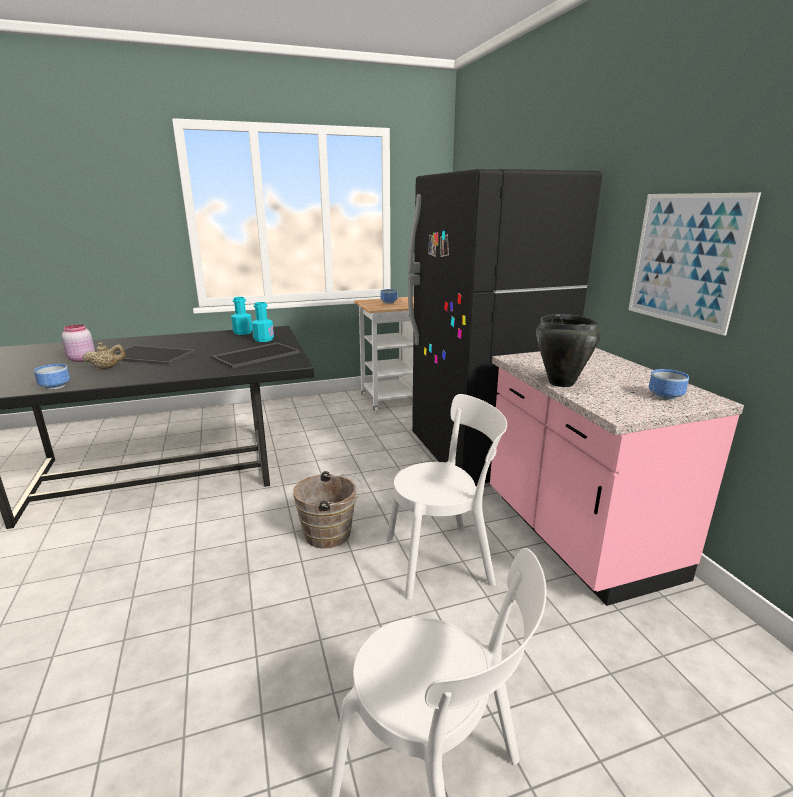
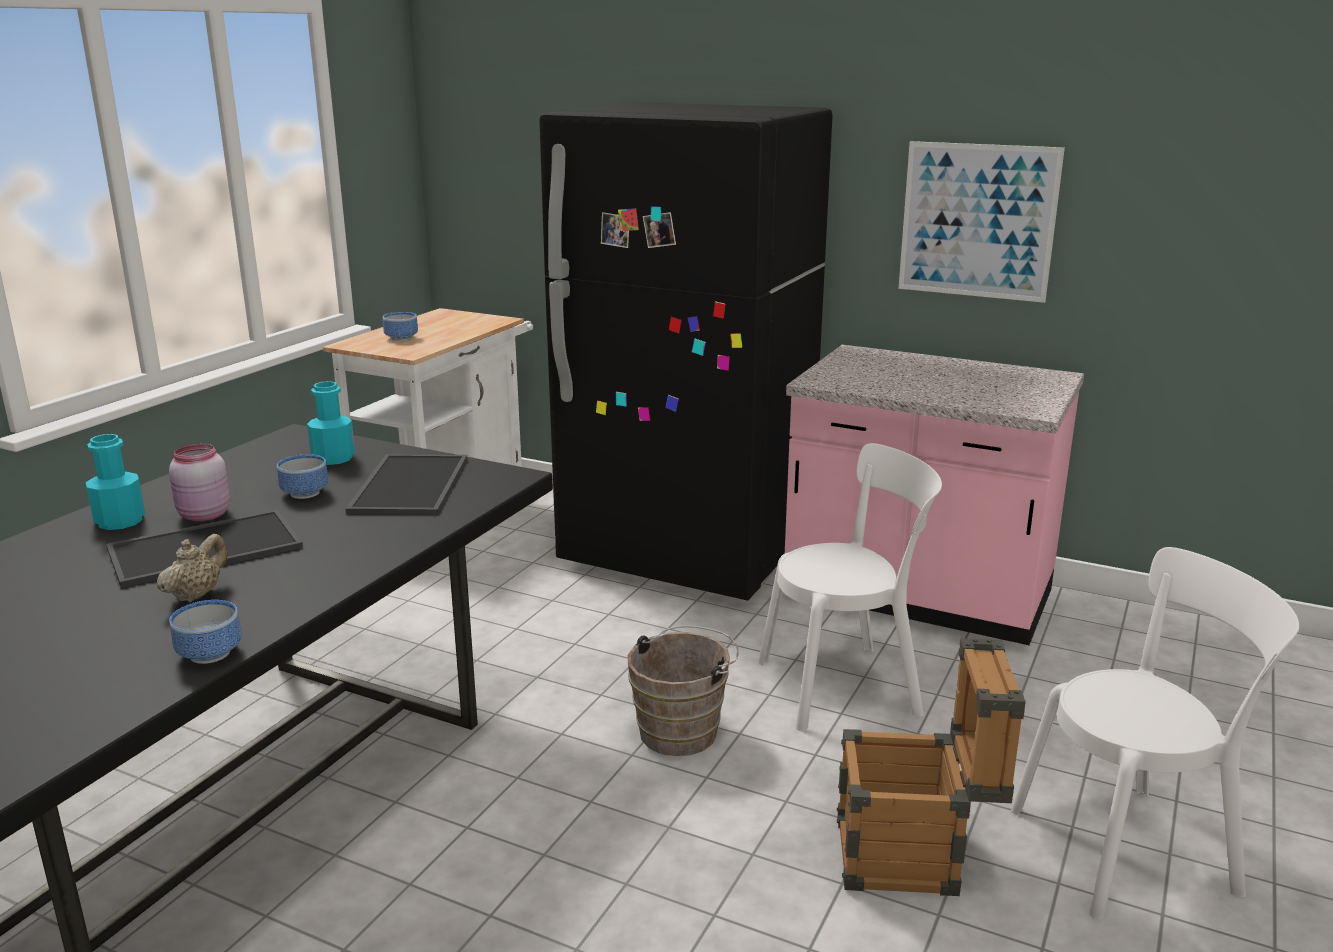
camera: 45 degrees left, 0 degrees up
pink jar [62,324,95,362] -> pink jar moved to [169,444,230,522]
turquoise bottle [231,297,252,335] -> turquoise bottle moved to [86,434,145,530]
white chair [386,394,507,600] -> white chair turned 45 degrees clockwise [758,443,942,731]
black cooking pot [536,314,601,387] -> none
bowl [649,369,689,400] -> bowl moved to [277,454,328,499]
none -> crate [837,638,1026,896]

